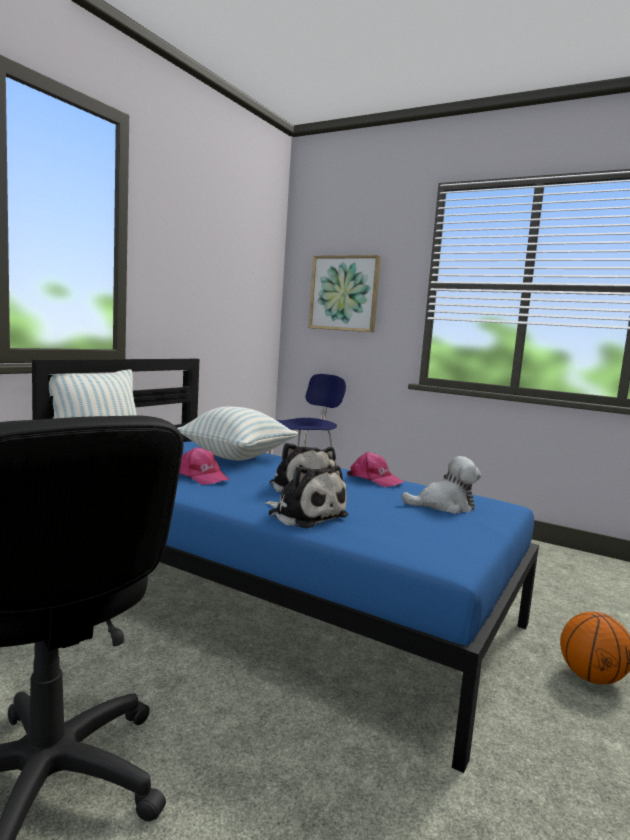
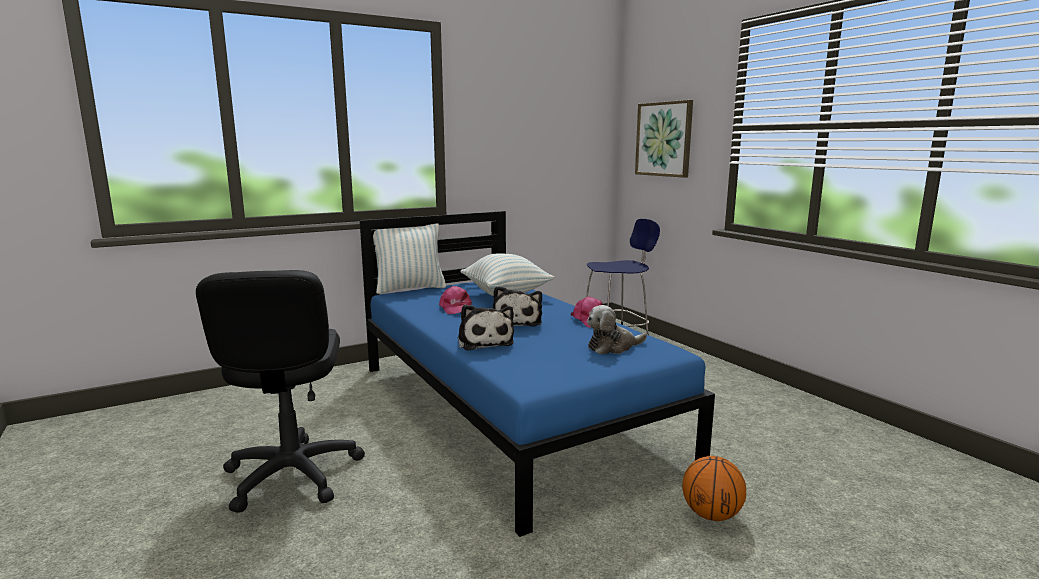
camera: 30 degrees right, 5 degrees up
plush toy [401,456,481,514] -> plush toy turned 135 degrees clockwise [587,305,647,354]

